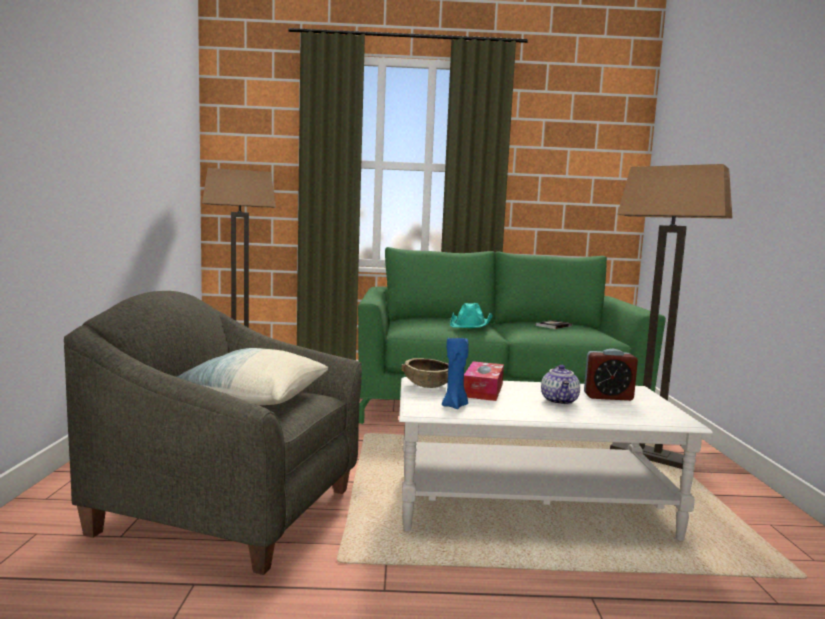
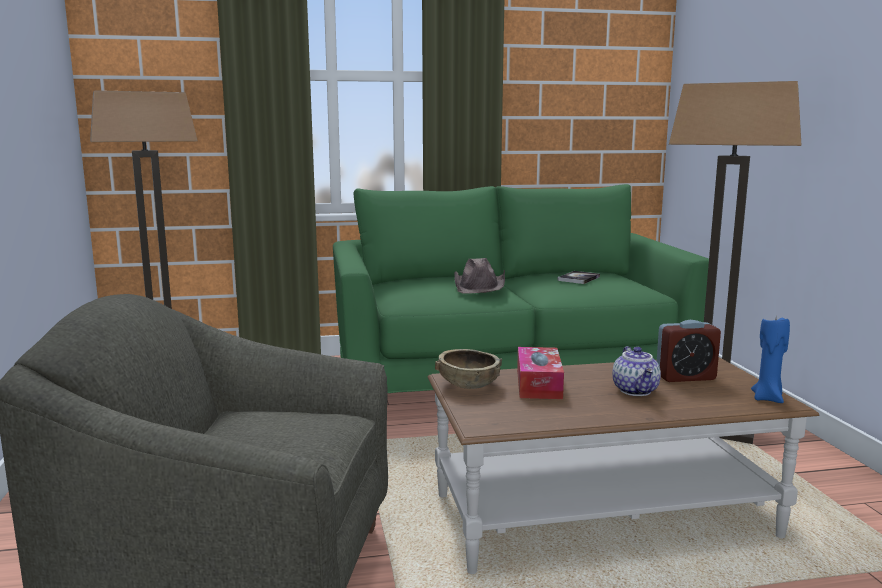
camera: 10 degrees left, 5 degrees up
pillow [177,348,328,405] -> none
white coffee table [399,377,713,541] -> brown coffee table [428,357,819,574]
blue candle [442,338,469,409] -> blue candle moved to [751,314,790,403]
turquoise hat [450,303,493,328] -> brown hat [454,258,505,294]

